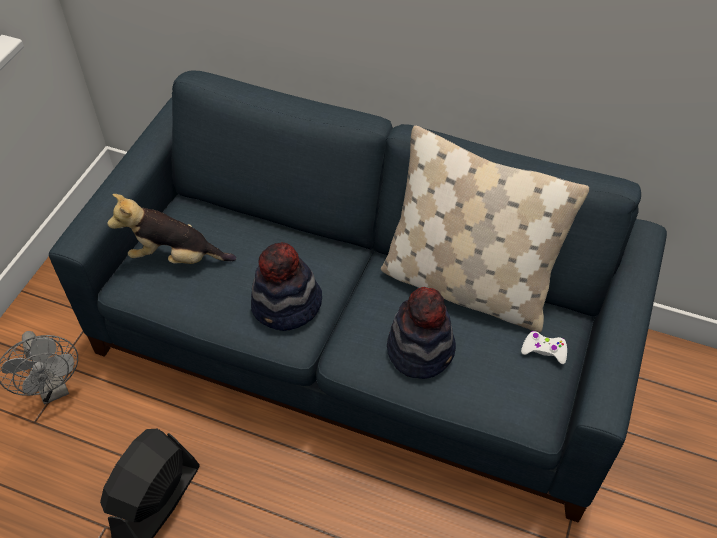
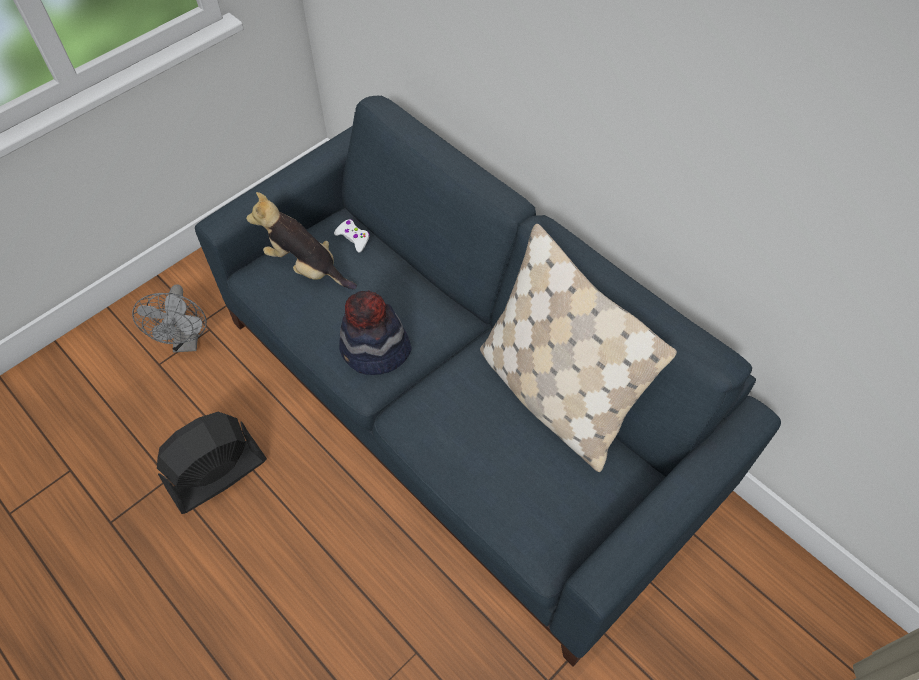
camera: 25 degrees right, 5 degrees up
hat [387,287,456,379] -> none
white game controller [521,331,567,364] -> white game controller moved to [334,219,370,253]

